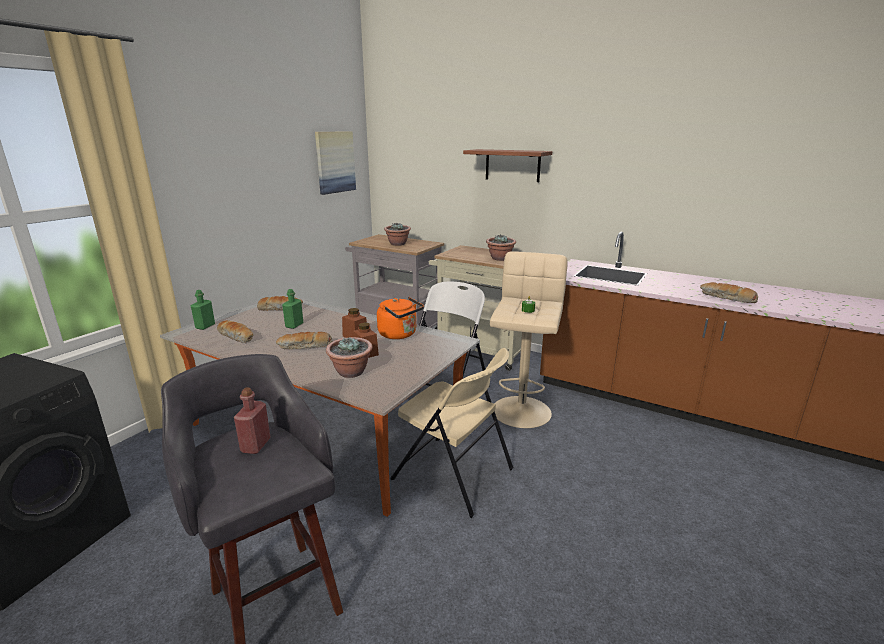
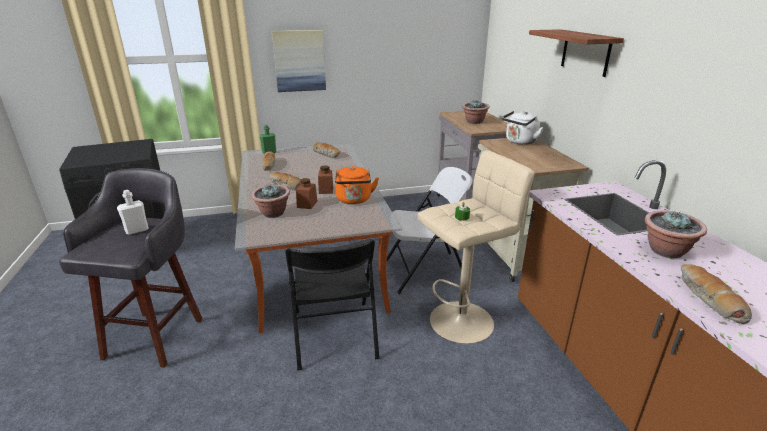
camera: 45 degrees right, 5 degrees up
red bottle [234,387,271,454] -> white bottle [117,190,149,235]
green bottle [282,289,304,329] -> none
picture [315,131,356,195] -> picture moved to [272,30,326,92]
beige chair [391,348,513,518] -> black chair [285,239,380,371]
potted plant [486,235,516,261] -> potted plant moved to [645,210,707,258]
none -> white kettle [502,111,544,145]

